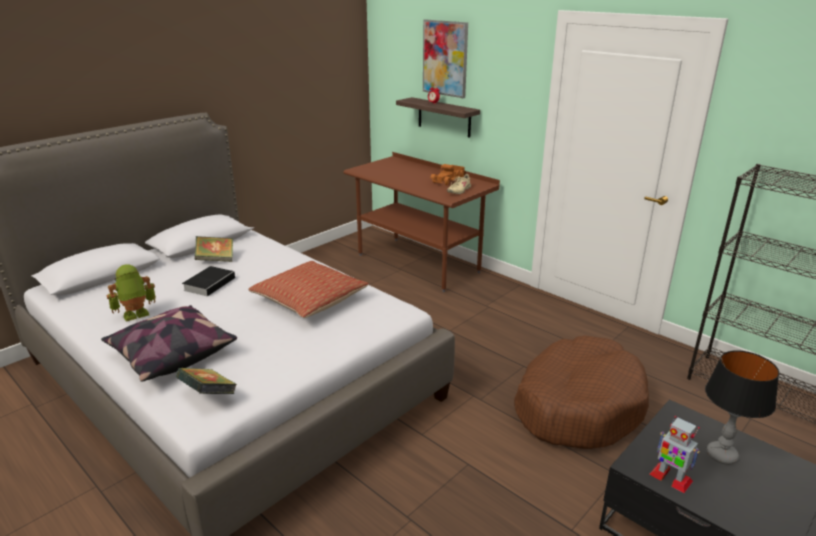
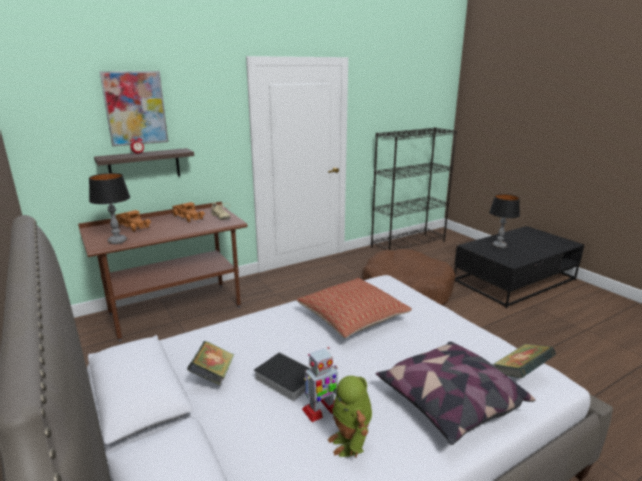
camera: 75 degrees left, 5 degrees down
toy robot [649,416,700,493] -> toy robot moved to [302,347,338,422]
none -> table lamp [89,173,130,244]
none -> toy truck [115,210,151,232]

